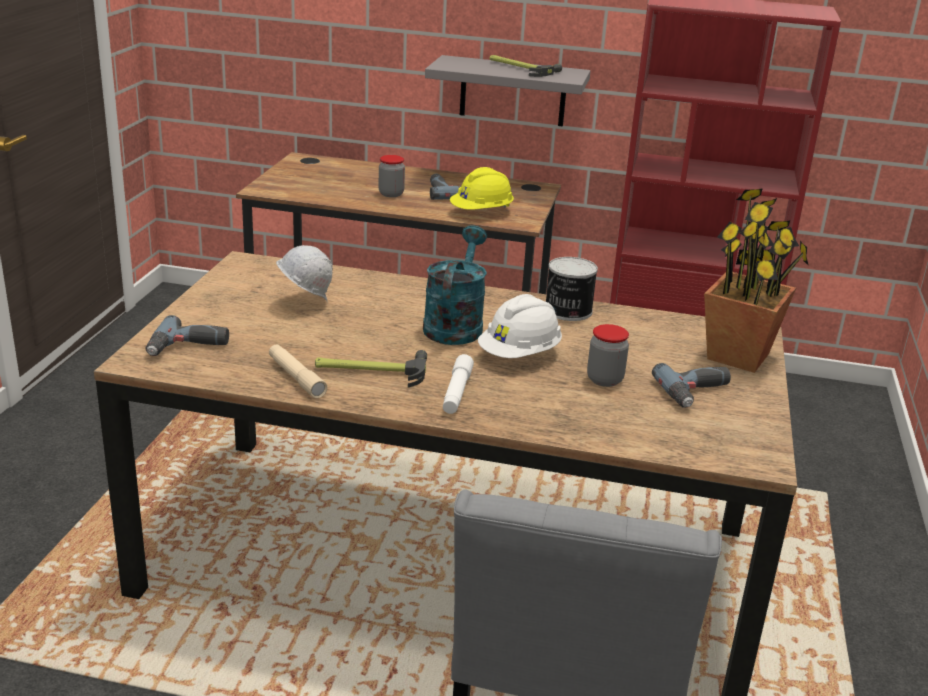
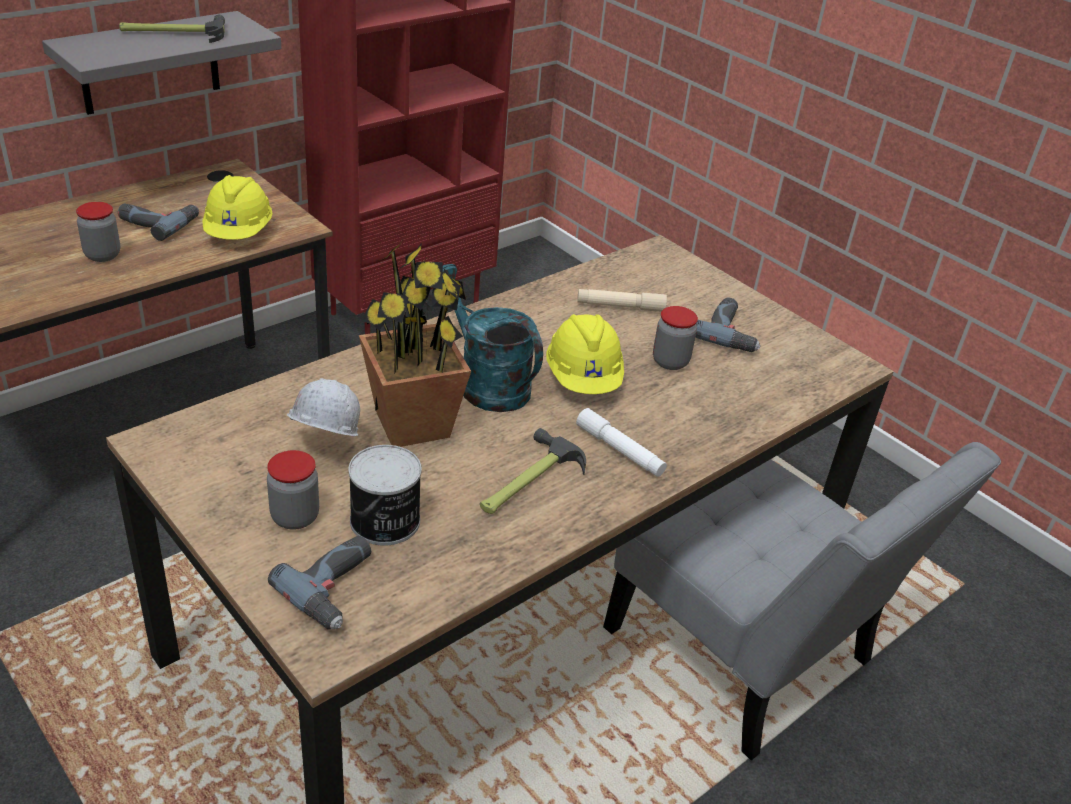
camera: 55 degrees left, 10 degrees up
beige flashlight [269,345,327,398] -> beige flashlight moved to [577,289,667,312]
white hard hat [478,294,562,358] -> yellow hard hat [546,314,624,394]
can [546,257,598,321] -> can moved to [348,445,422,546]
potted plant [704,188,809,373] -> potted plant moved to [359,241,471,447]
none -> jar [267,450,319,530]

